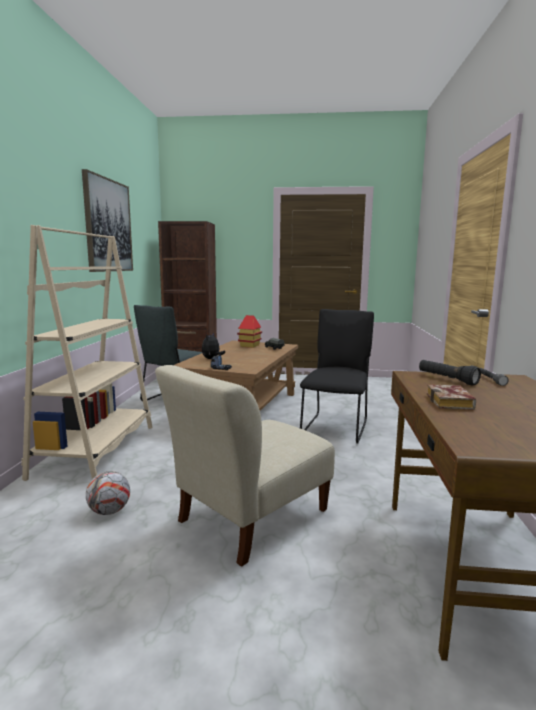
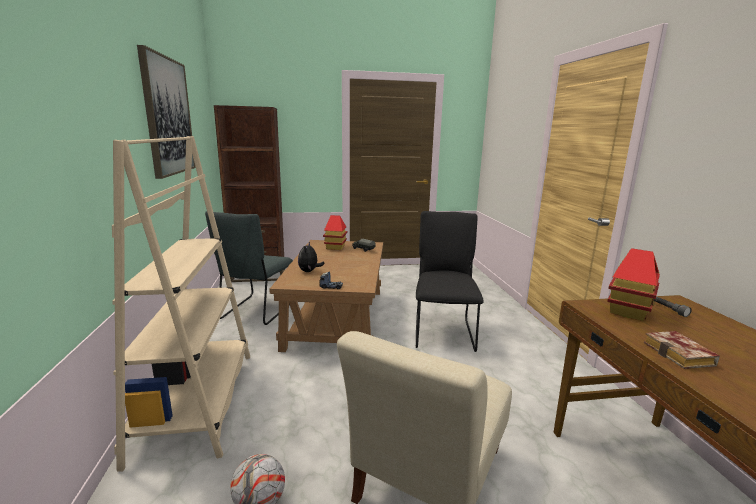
camera: 15 degrees left, 5 degrees up
black flashlight [419,360,481,386] -> toy house [607,248,660,321]

